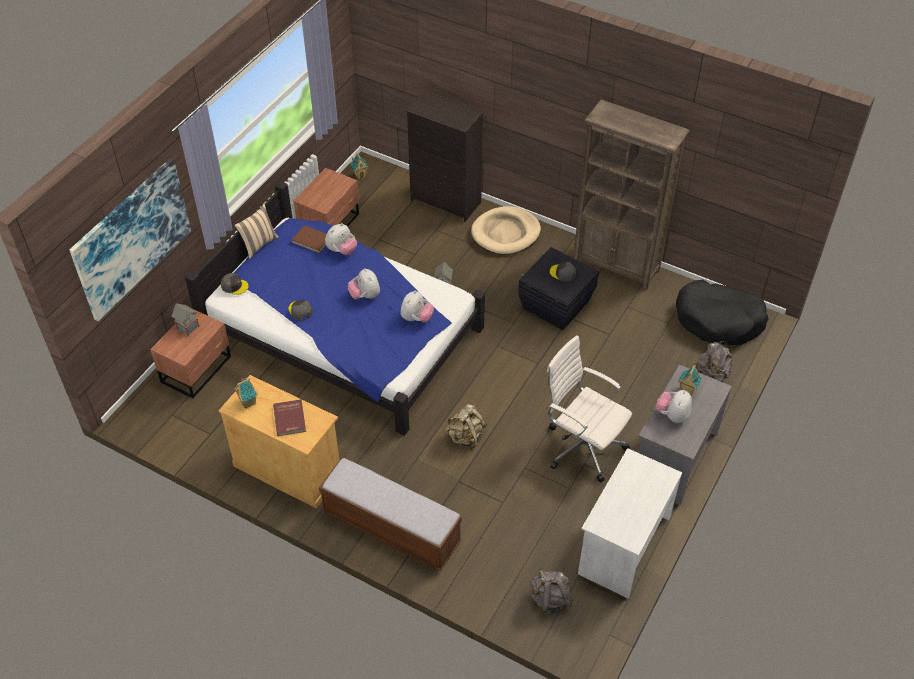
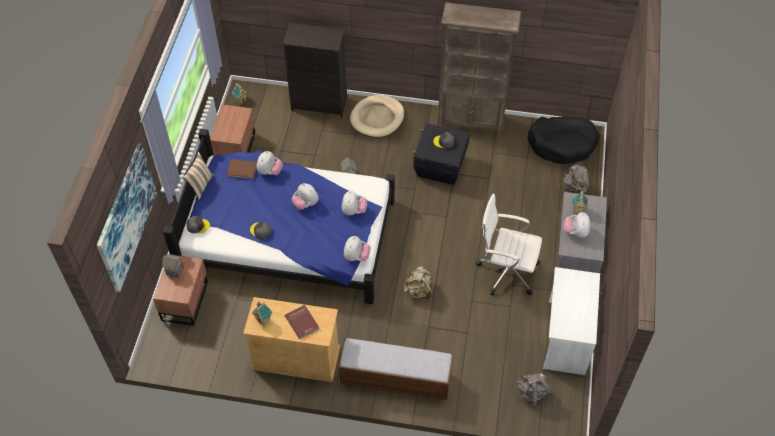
camera: 20 degrees left, 5 degrees up
none -> plush toy [344,236,371,261]

